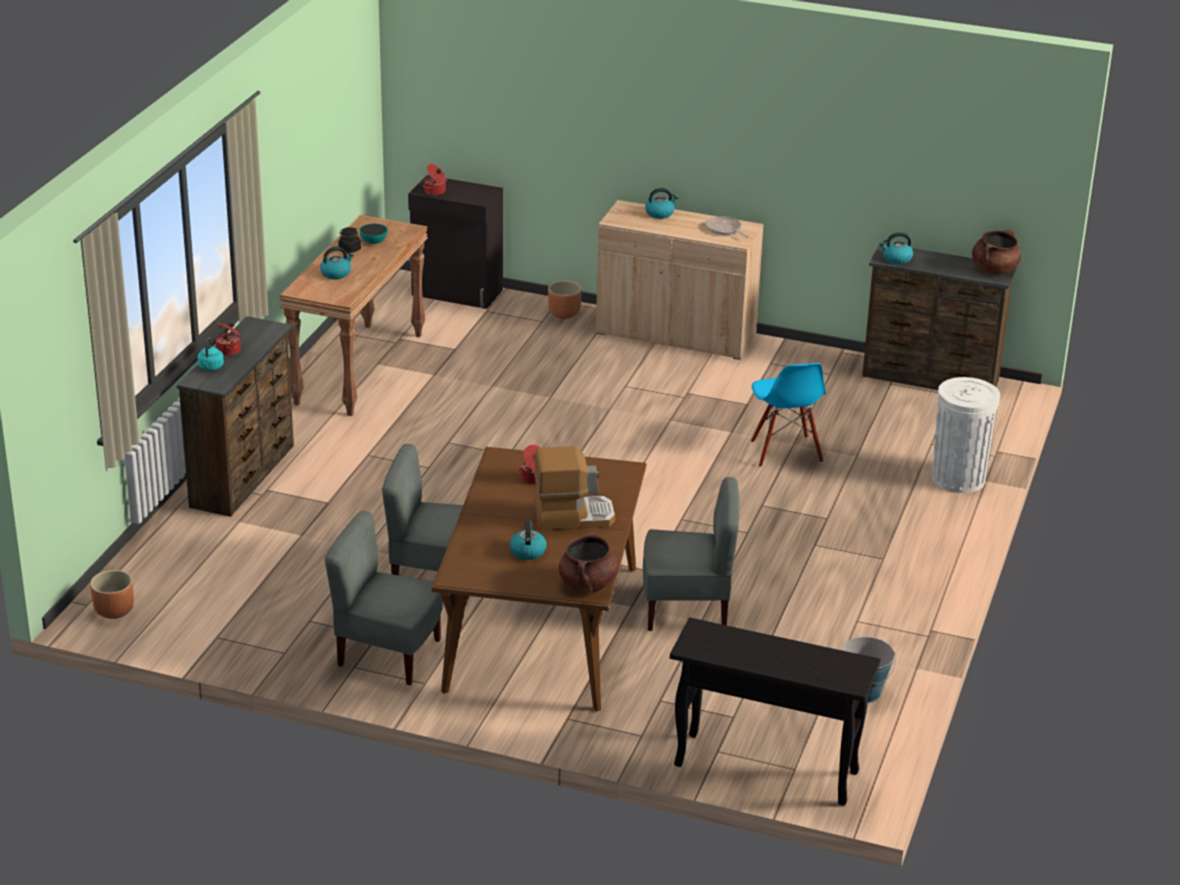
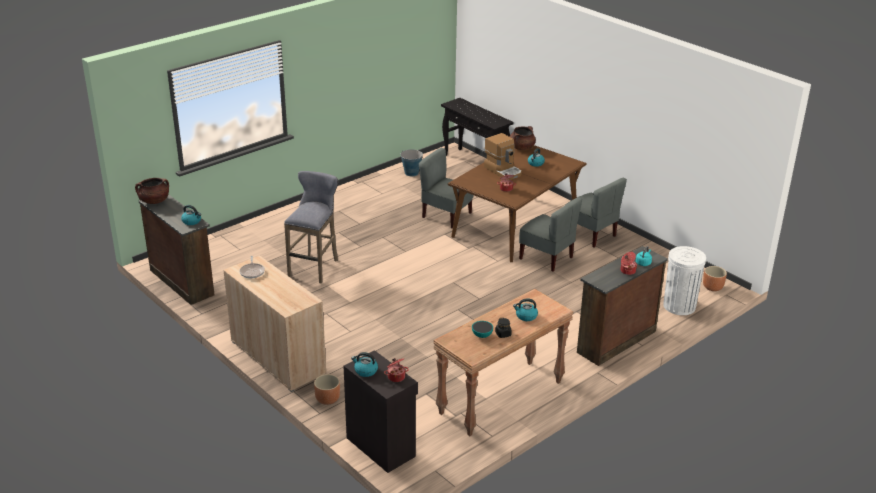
camera: 150 degrees left, 0 degrees up
coffee machine [534,446,615,530] -> coffee machine turned 150 degrees counterclockwise [484,133,522,180]
kettle [645,188,679,219] -> kettle moved to [351,352,378,377]
blue chair [751,363,826,467] -> grey stool [284,171,338,283]
white trash can [932,377,1000,493] -> white trash can moved to [663,246,706,315]

